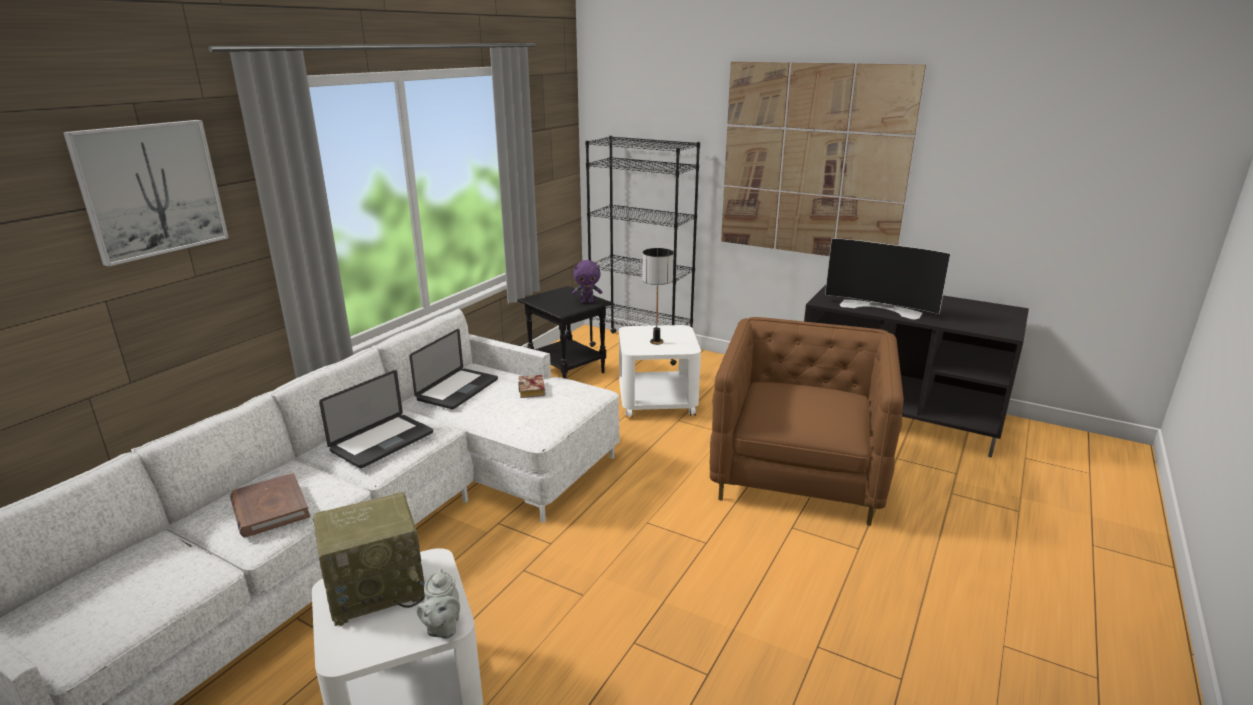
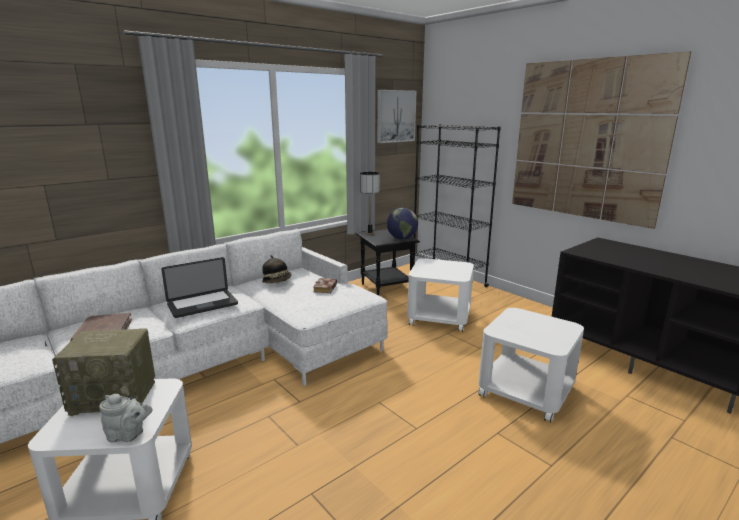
camera: 20 degrees right, 5 degrees down
picture [63,120,229,267] -> picture moved to [377,90,417,143]
laptop [409,329,498,409] -> hat [262,255,292,284]
grey teapot [417,569,460,639] -> grey teapot turned 105 degrees counterclockwise [99,394,152,443]
purple plush toy [572,260,602,303] -> globe [387,208,418,239]
table lamp [642,248,674,345] -> table lamp moved to [360,172,380,235]
brown armchair [710,317,904,526] -> white side table [479,308,584,423]
television [825,238,951,320] -> none

